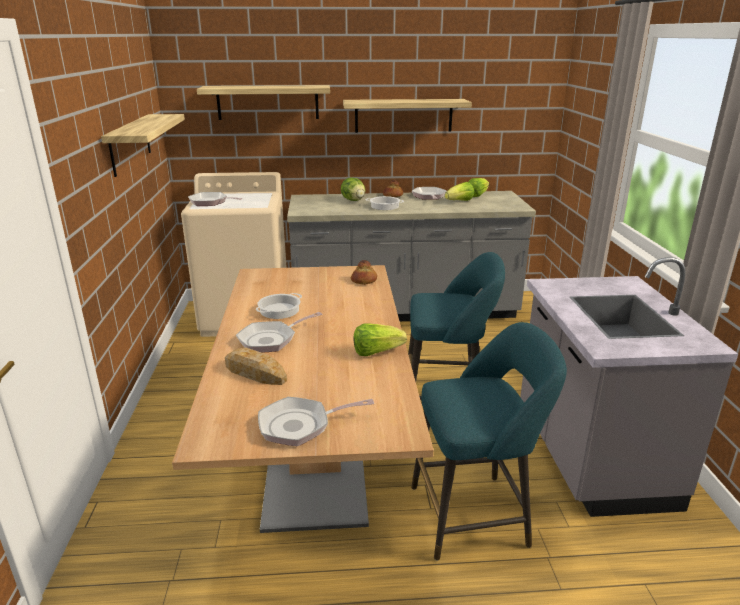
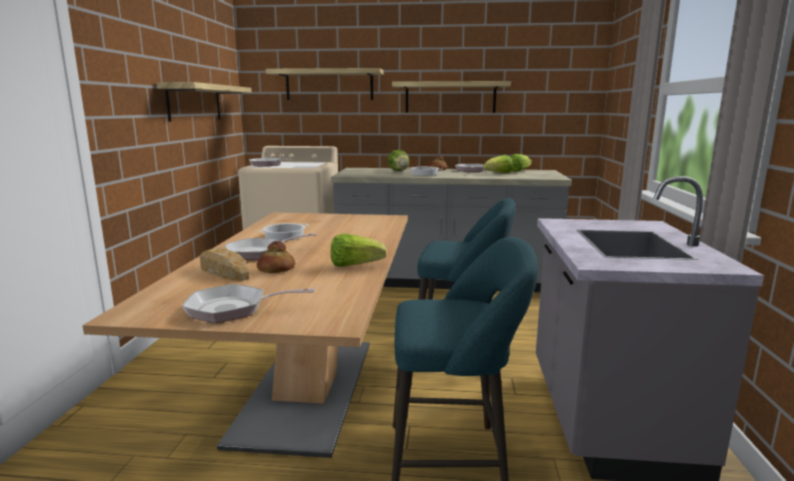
camera: 10 degrees right, 10 degrees down
bread [351,260,377,285] -> bread moved to [257,241,295,273]

